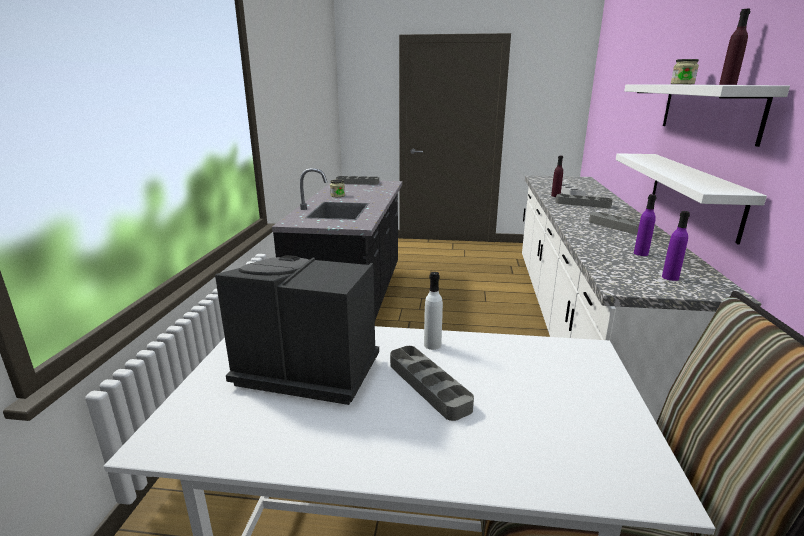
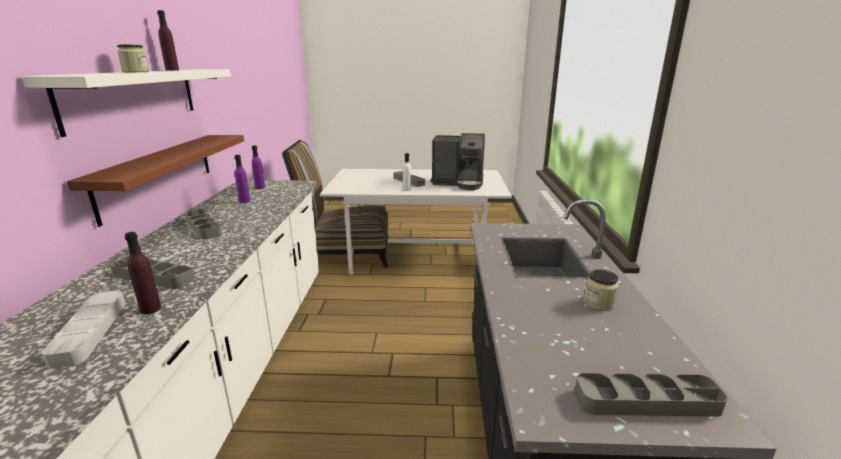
camera: 175 degrees right, 0 degrees up
white shelf [616,153,767,244] -> brown shelf [67,135,244,227]

